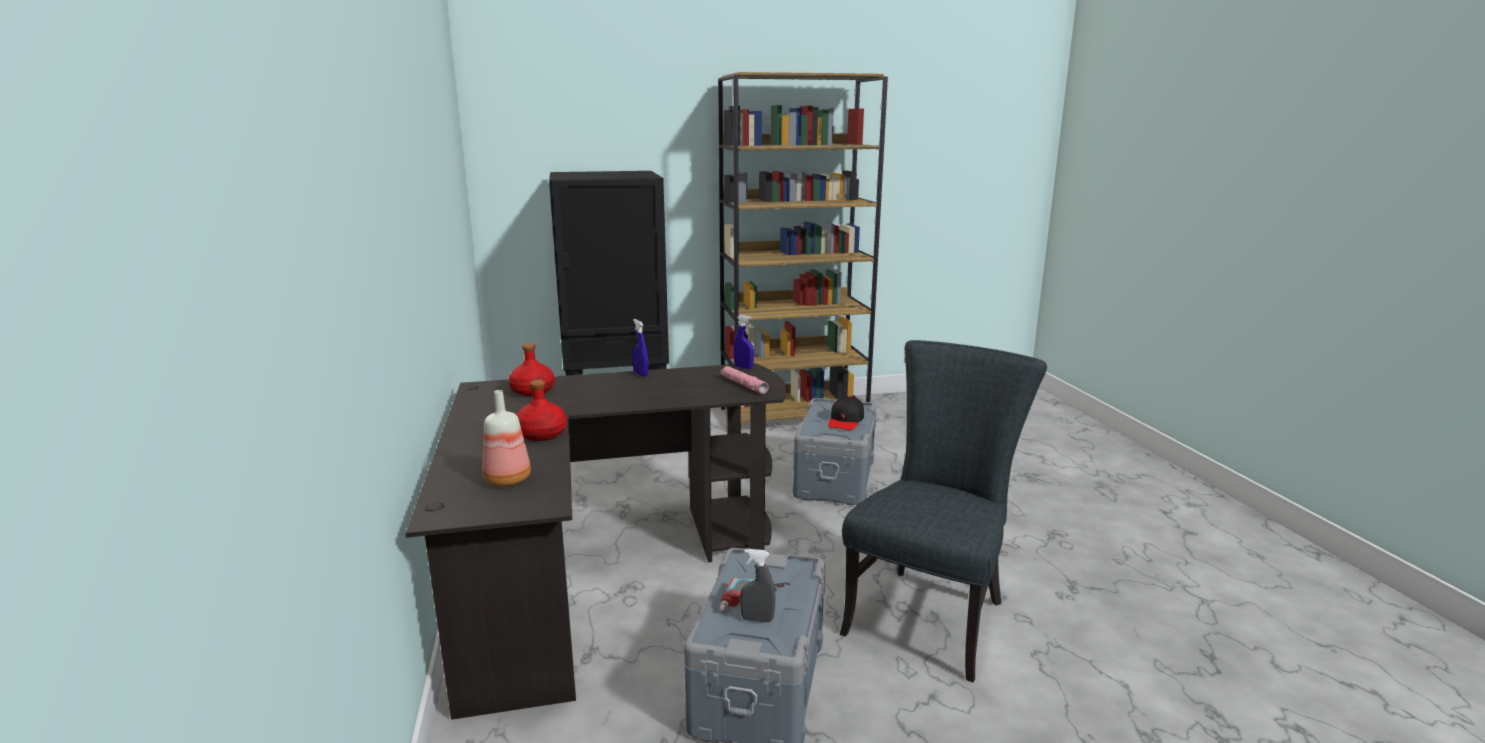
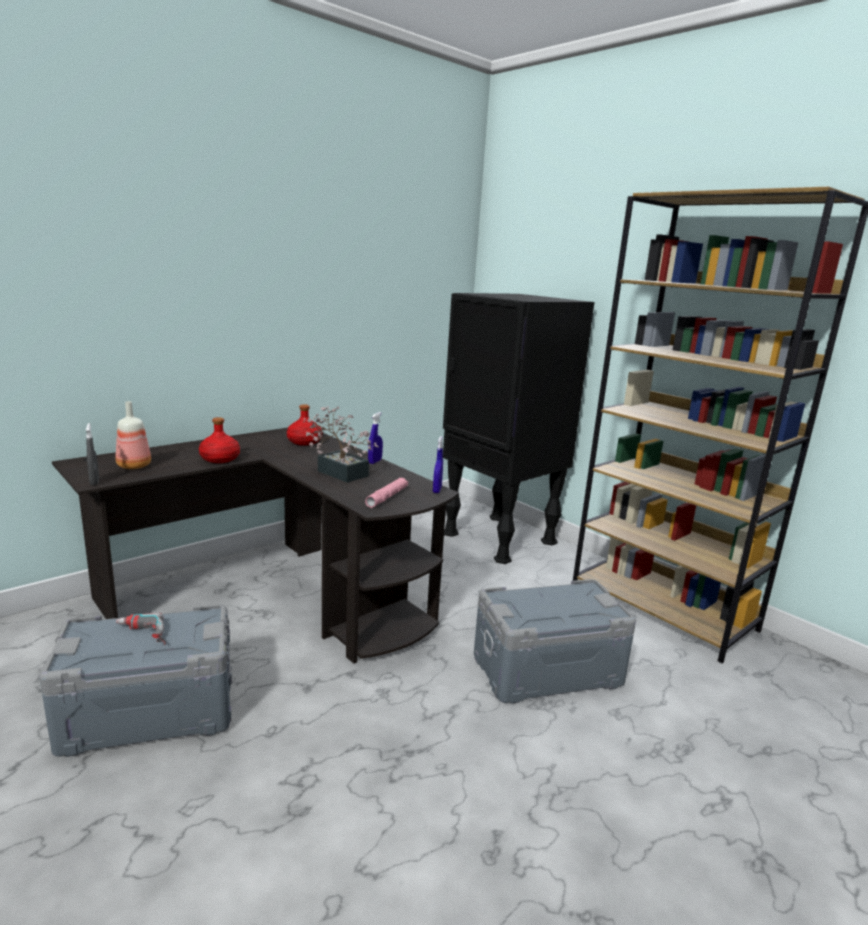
camera: 60 degrees right, 0 degrees up
grey spray bottle [740,549,775,622] -> grey spray bottle moved to [86,423,99,485]
black cap [828,396,864,430] -> none
grey chair [840,340,1047,682] -> none
none -> potted plant [303,406,379,483]

